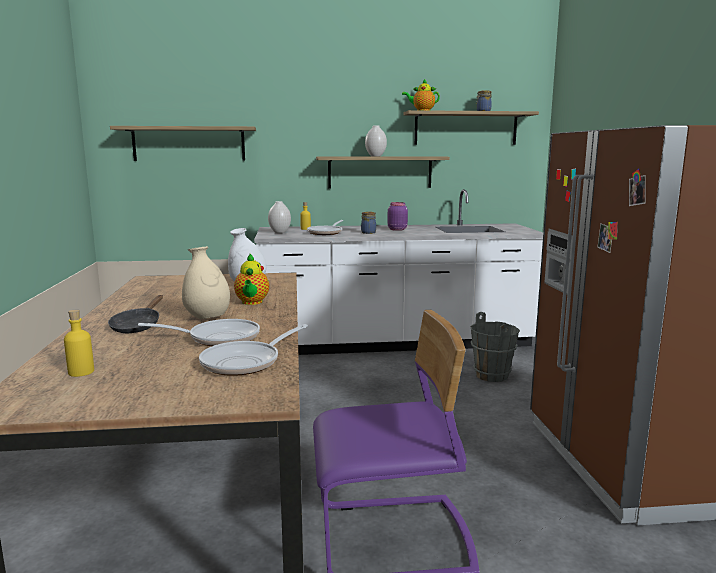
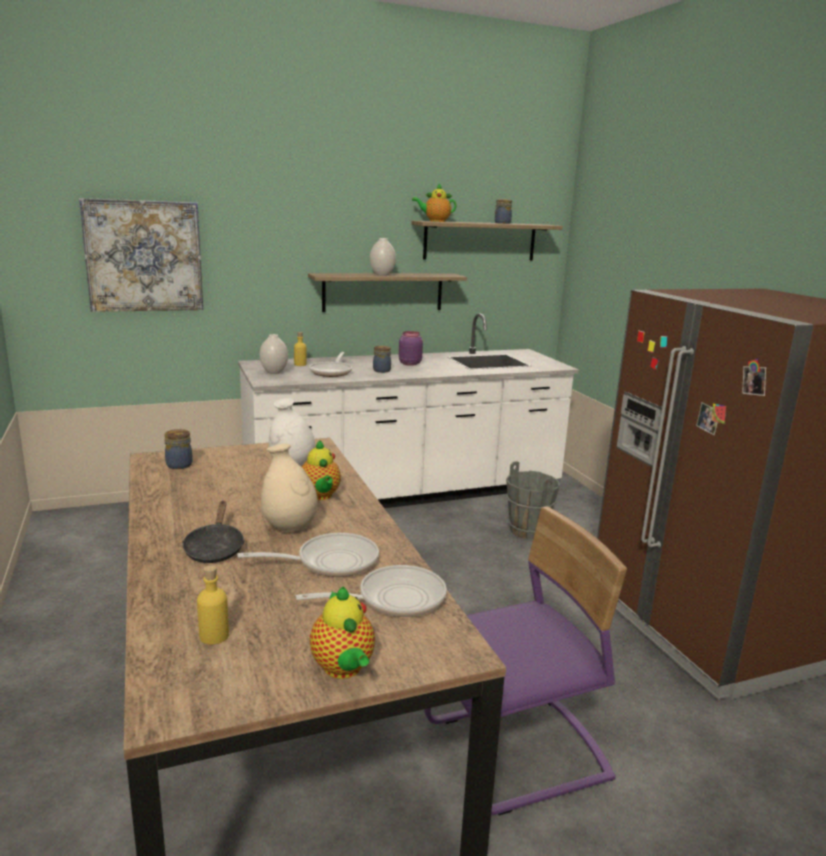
camera: 15 degrees left, 5 degrees up
shelf [110,126,256,161] -> picture [79,198,203,312]
frying pan [199,324,308,376] -> frying pan turned 135 degrees counterclockwise [296,565,447,617]
none -> jar [165,429,193,469]
none -> teapot [310,587,375,679]

